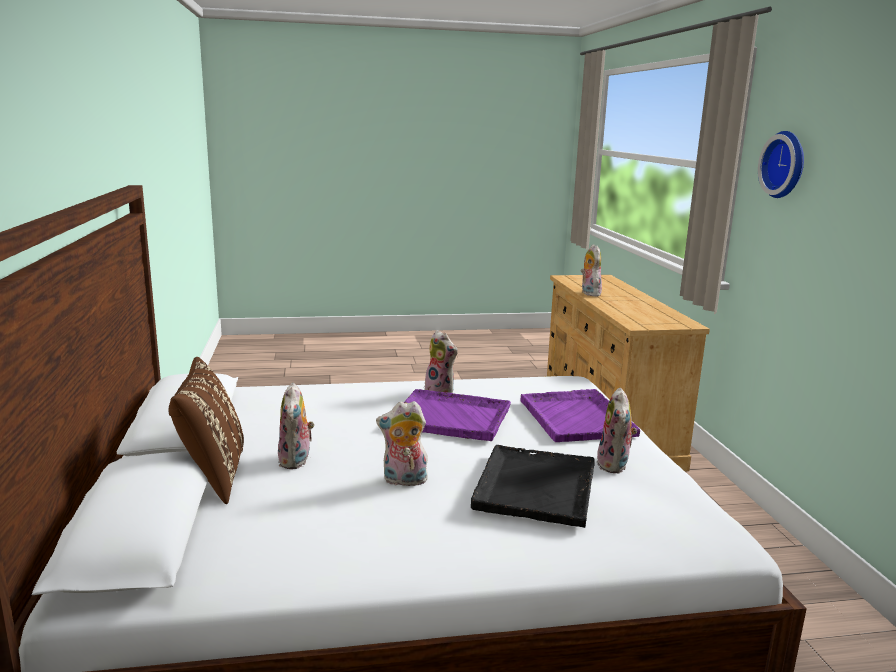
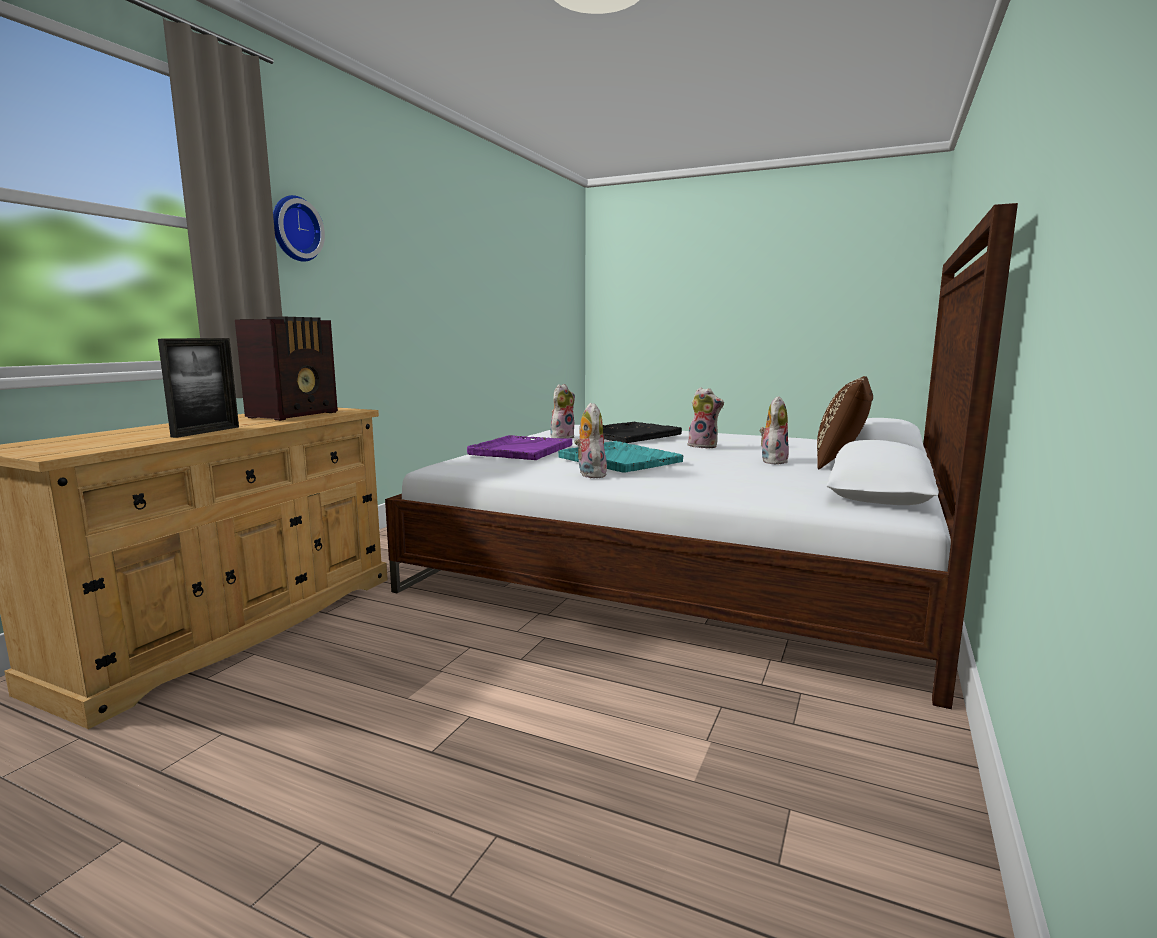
camera: 145 degrees left, 5 degrees down
purple tray [404,389,511,441] -> turquoise tray [558,441,683,473]
plush toy [581,244,602,296] -> picture frame [158,338,239,438]
none -> radio [235,317,338,421]

